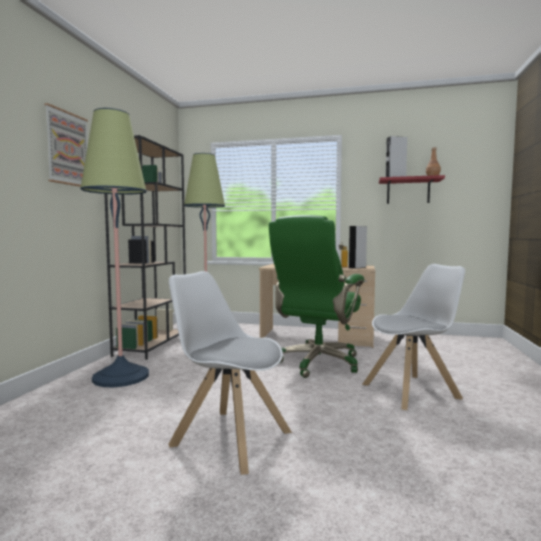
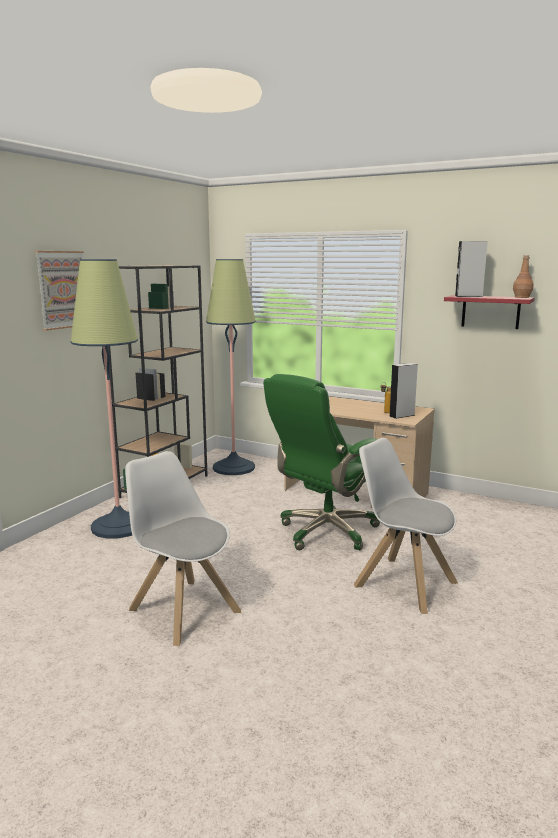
camera: 15 degrees right, 10 degrees up
chair [362,264,465,410] -> chair turned 135 degrees counterclockwise [354,438,458,614]

